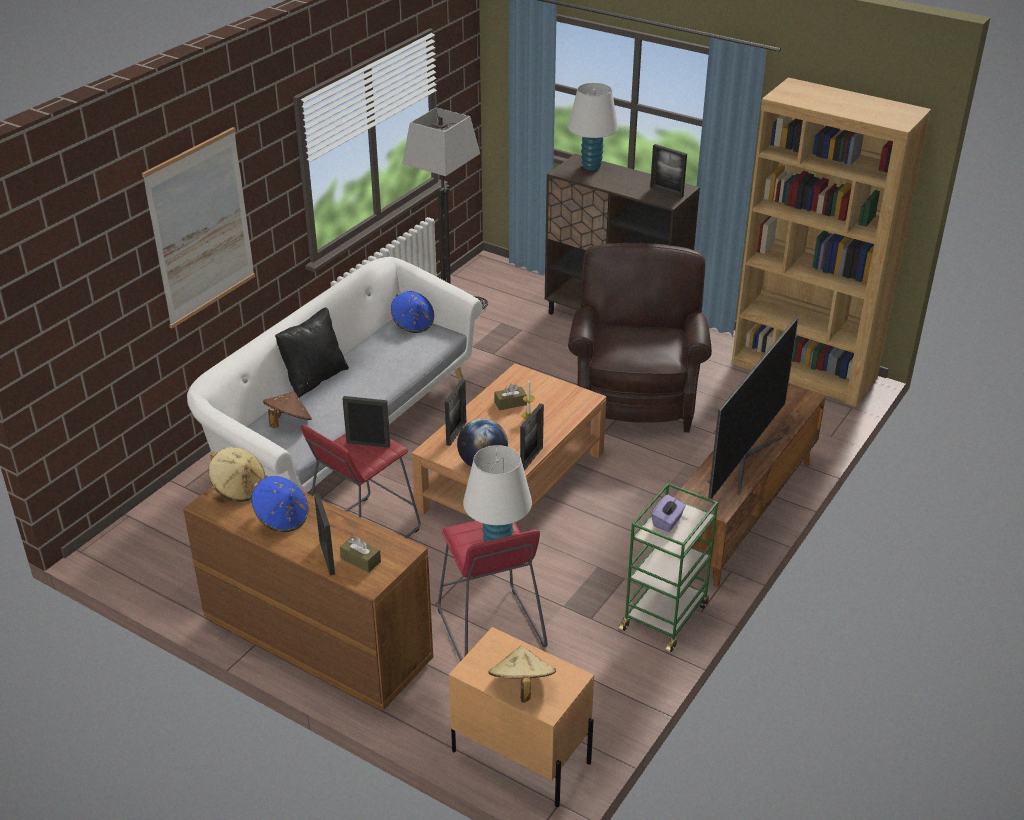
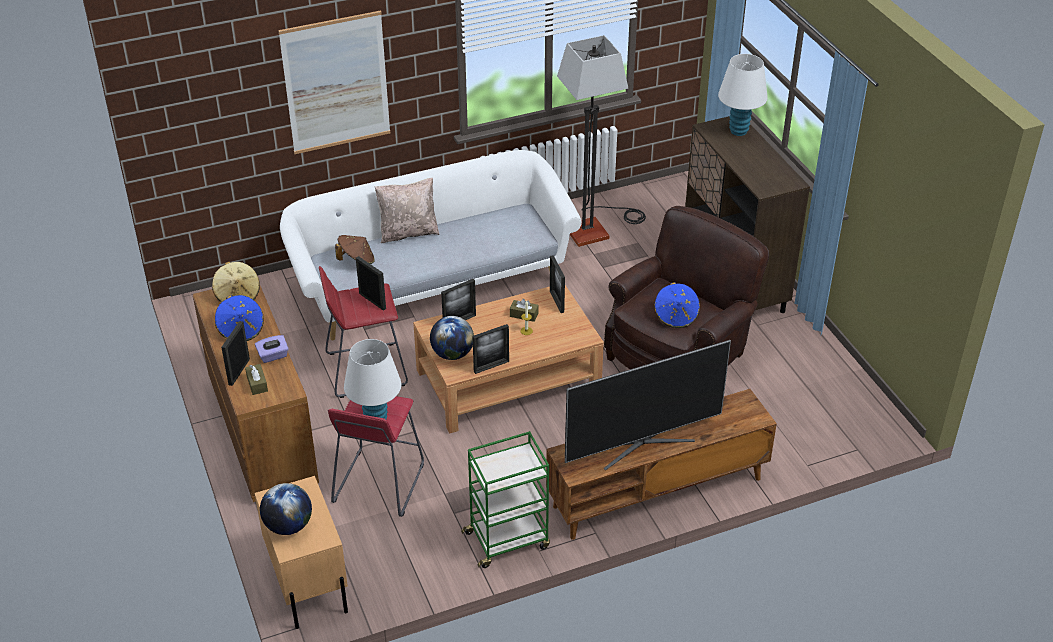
camera: 35 degrees right, 5 degrees up
black pillow [275,307,349,398] -> beige pillow [375,178,440,243]
blue hat [391,291,434,333] -> blue hat moved to [654,282,700,328]
beige hat [488,645,556,703] -> globe [260,483,312,535]
picture frame [650,144,687,198] -> picture frame moved to [550,255,565,313]
purple tissue box [651,495,686,532] -> purple tissue box moved to [255,335,289,363]
brown bookcase [731,77,931,407] -> none

